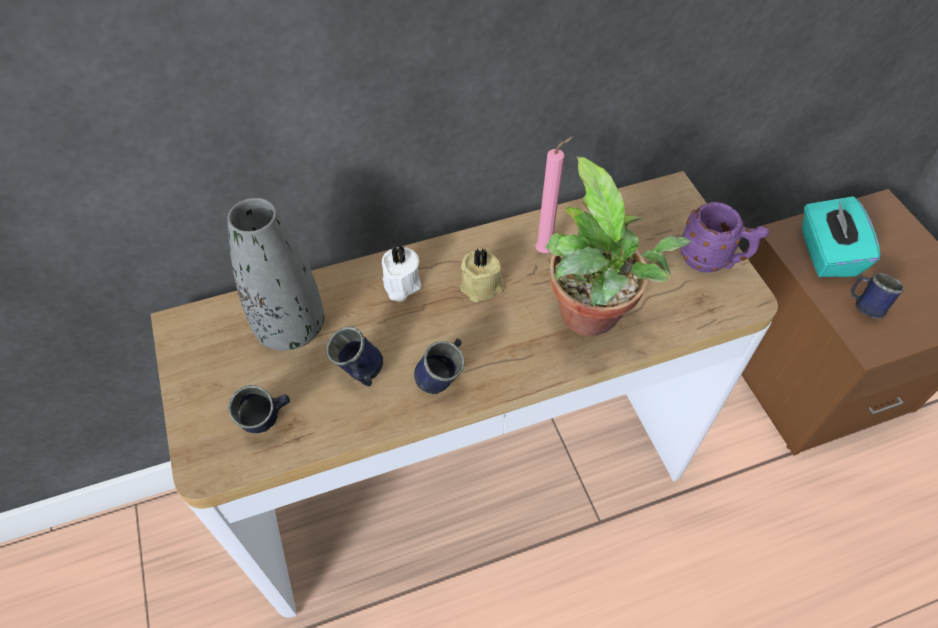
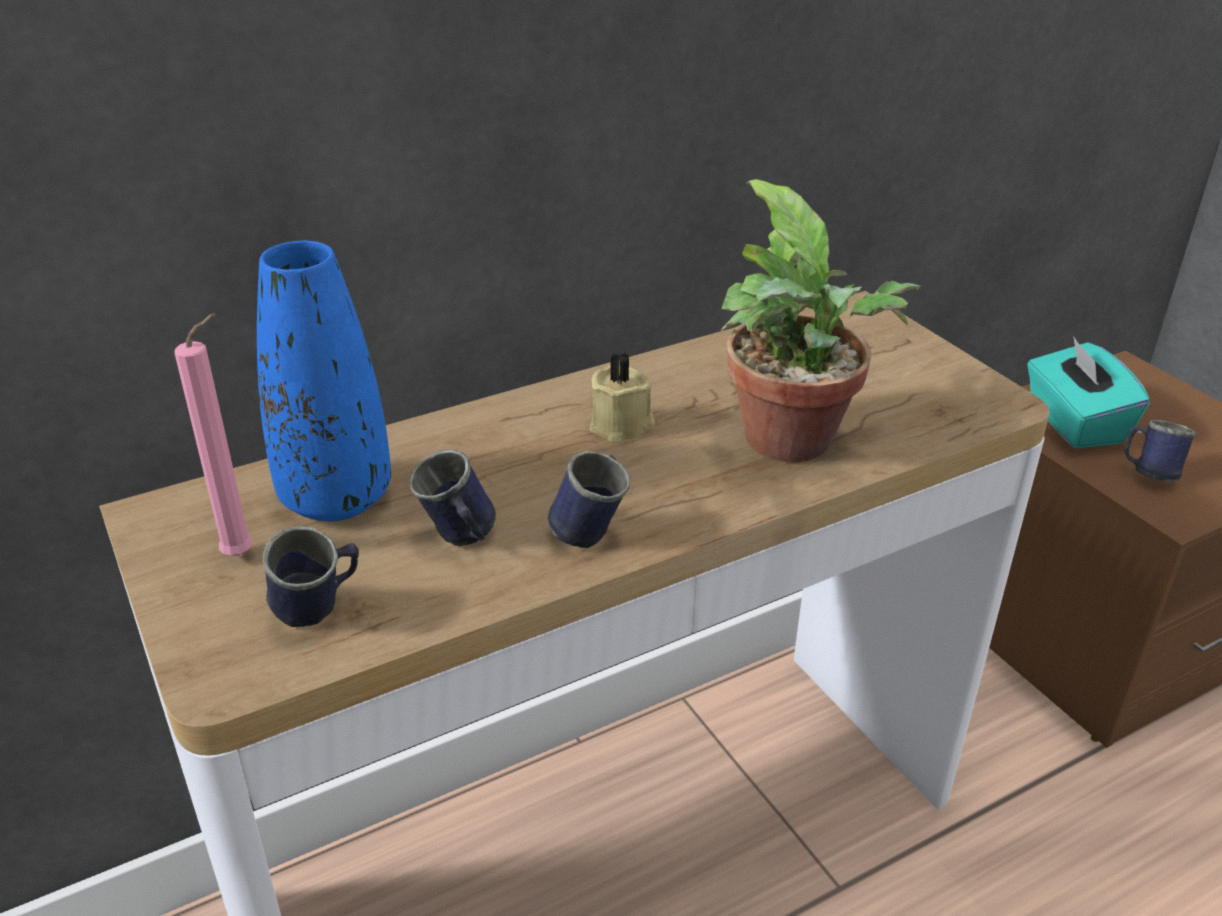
camera: 10 degrees left, 20 degrees down
grey vase [227,198,324,351] -> blue vase [257,240,391,521]
white candle [382,246,421,302] -> none
pink candle [535,136,573,253] -> pink candle moved to [174,313,253,556]
purple mug [681,202,769,273] -> none

